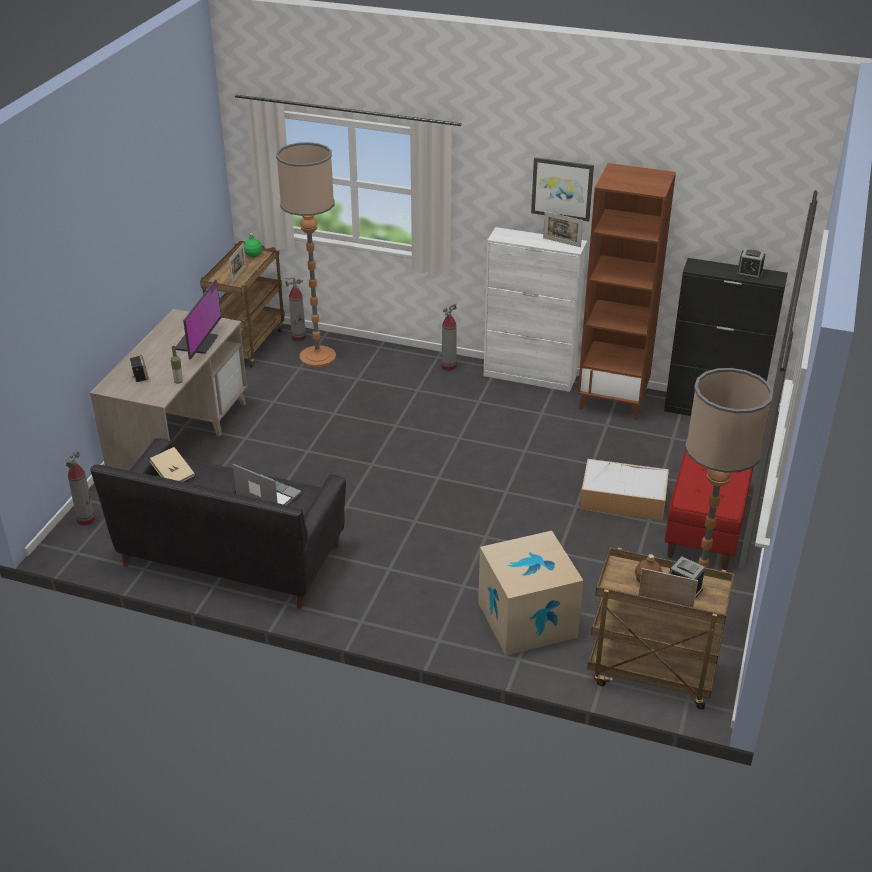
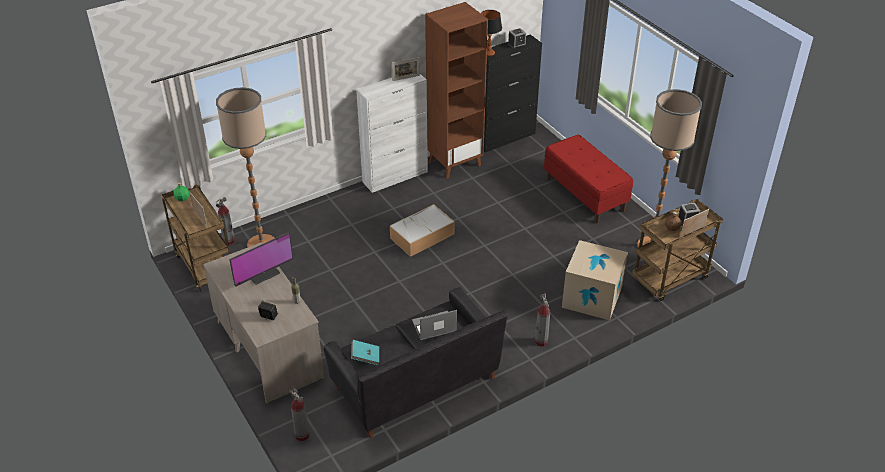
camera: 50 degrees left, 5 degrees up
beige book [149,447,195,482] -> turquoise book [351,340,379,365]
monitor [176,280,221,359] -> monitor turned 90 degrees clockwise [229,232,293,287]
fire extinguisher [441,303,457,371] -> fire extinguisher moved to [535,293,550,346]
picture [531,157,594,222] -> none
storage box [580,459,669,521] -> storage box moved to [390,204,455,257]
none -> table lamp [481,10,502,56]

